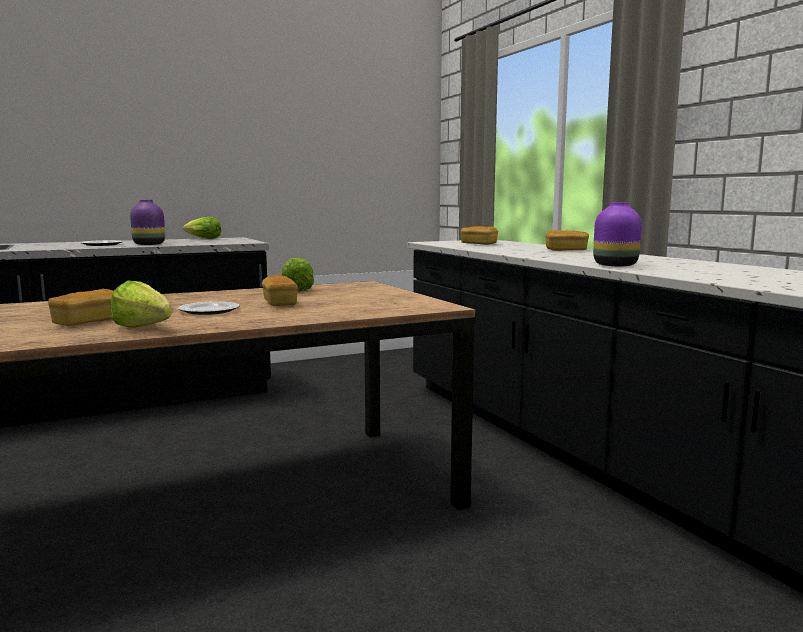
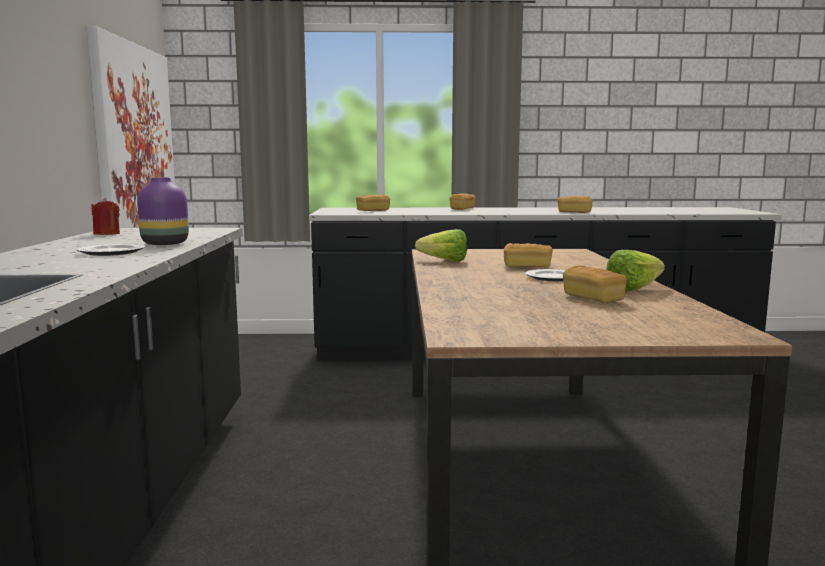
camera: 65 degrees left, 0 degrees up
lettuce [183,217,221,239] -> red candle [91,198,120,235]
purple vase [593,202,642,266] -> bread [557,196,592,213]
none -> picture [87,26,175,228]

